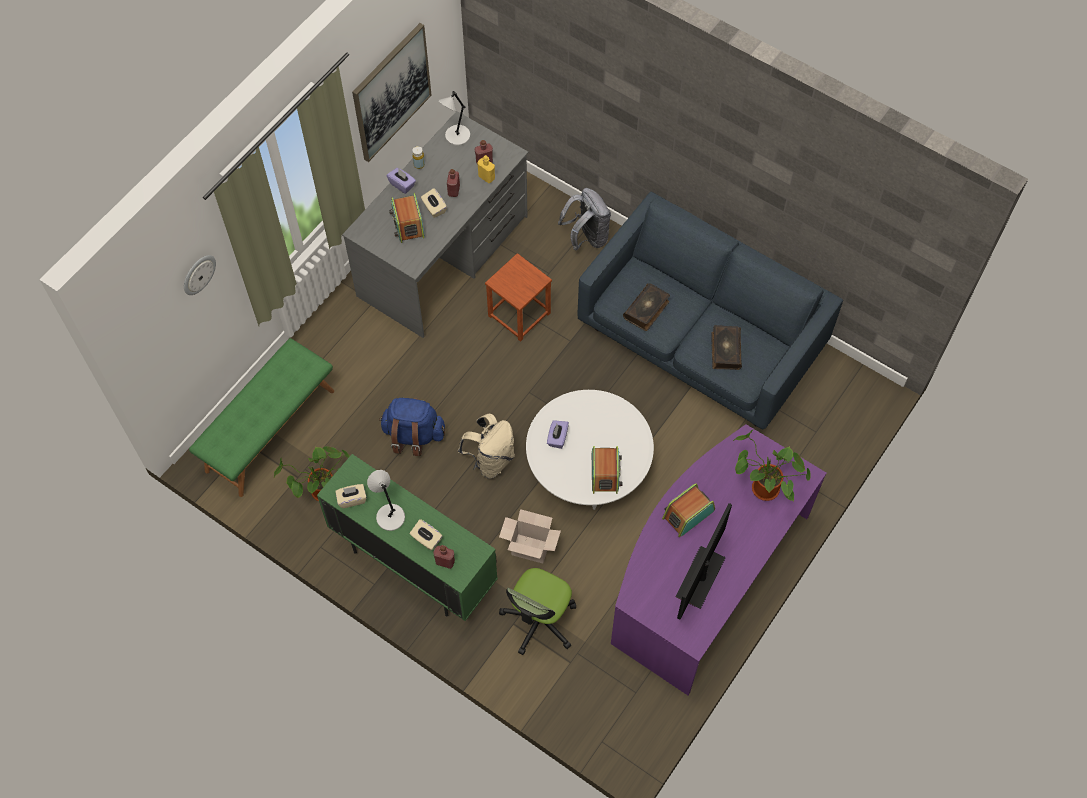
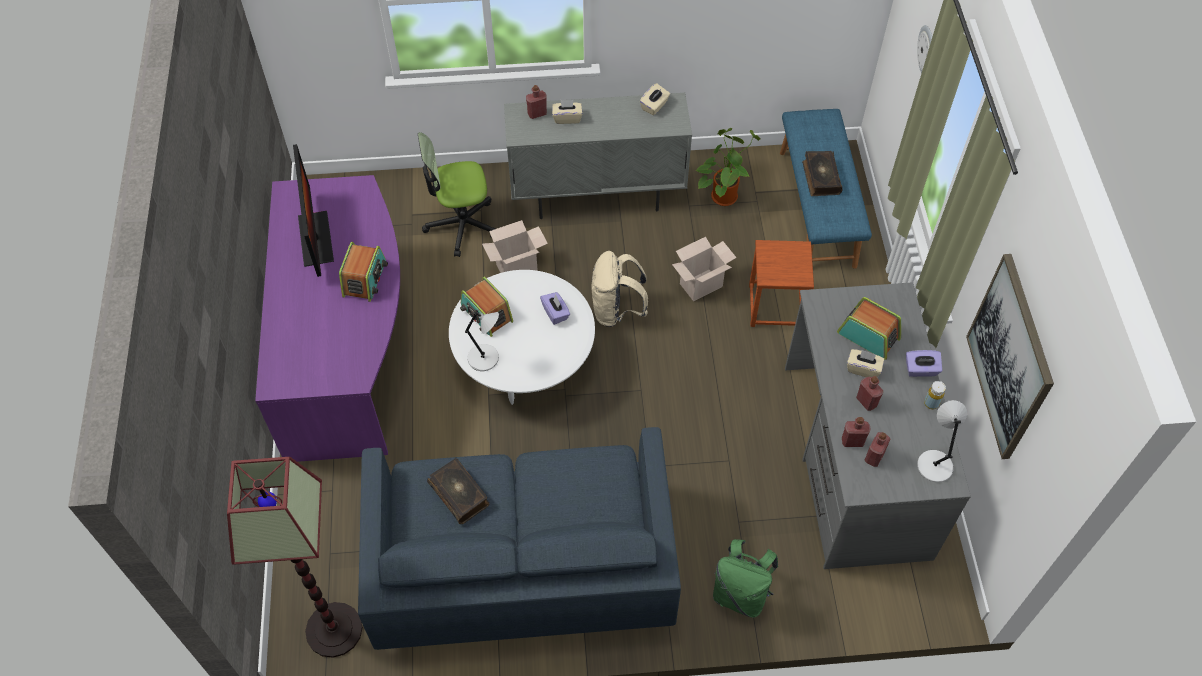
camera: 140 degrees right, 5 degrees down
green bench [189,338,334,497] -> blue bench [780,109,872,269]
green cabinet [317,454,498,621] -> grey cabinet [504,93,692,219]
grey table lamp [367,470,405,531] -> grey table lamp moved to [465,310,499,371]
blue backpack [379,397,445,456] -> cardboard box [672,237,737,301]
yellow bottle [477,155,495,183] -> red bottle [842,417,871,447]
brown stool [485,253,552,342] -> brown stool moved to [749,240,814,327]
office chair [499,568,576,655] -> office chair turned 90 degrees counterclockwise [418,132,495,257]
grey backpack [558,188,611,251] -> green backpack [713,539,778,618]
book [623,283,670,331] -> book moved to [802,151,843,196]
potted plant [733,430,811,501] -> none
none -> floor lamp [227,457,363,658]

